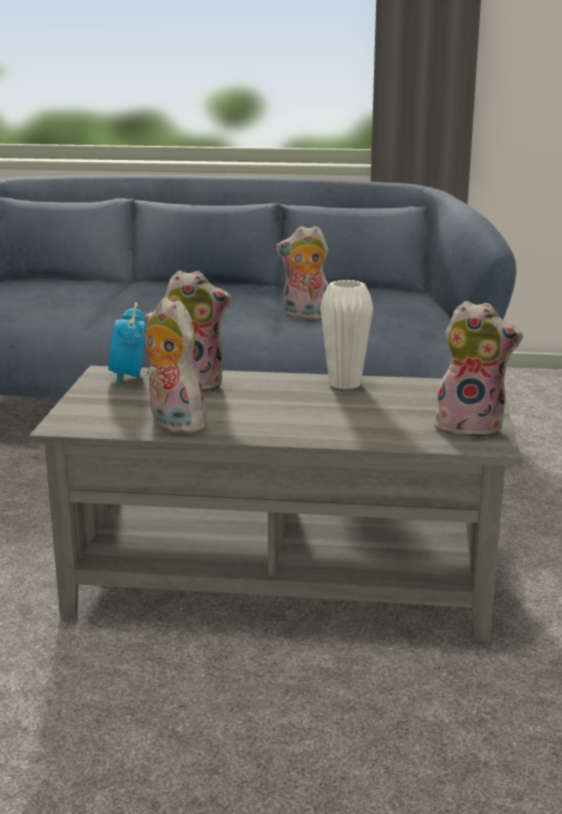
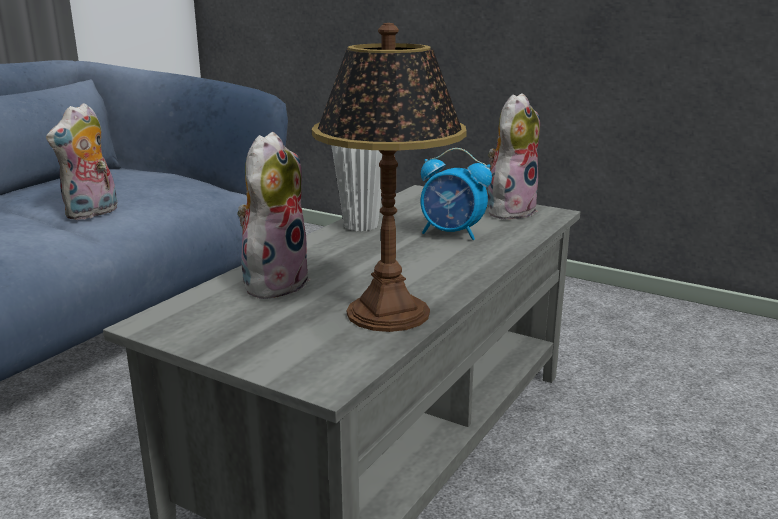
camera: 65 degrees left, 0 degrees up
alarm clock [108,303,145,385] -> alarm clock moved to [421,148,492,240]
plush toy [144,297,206,434] -> table lamp [312,23,467,332]

